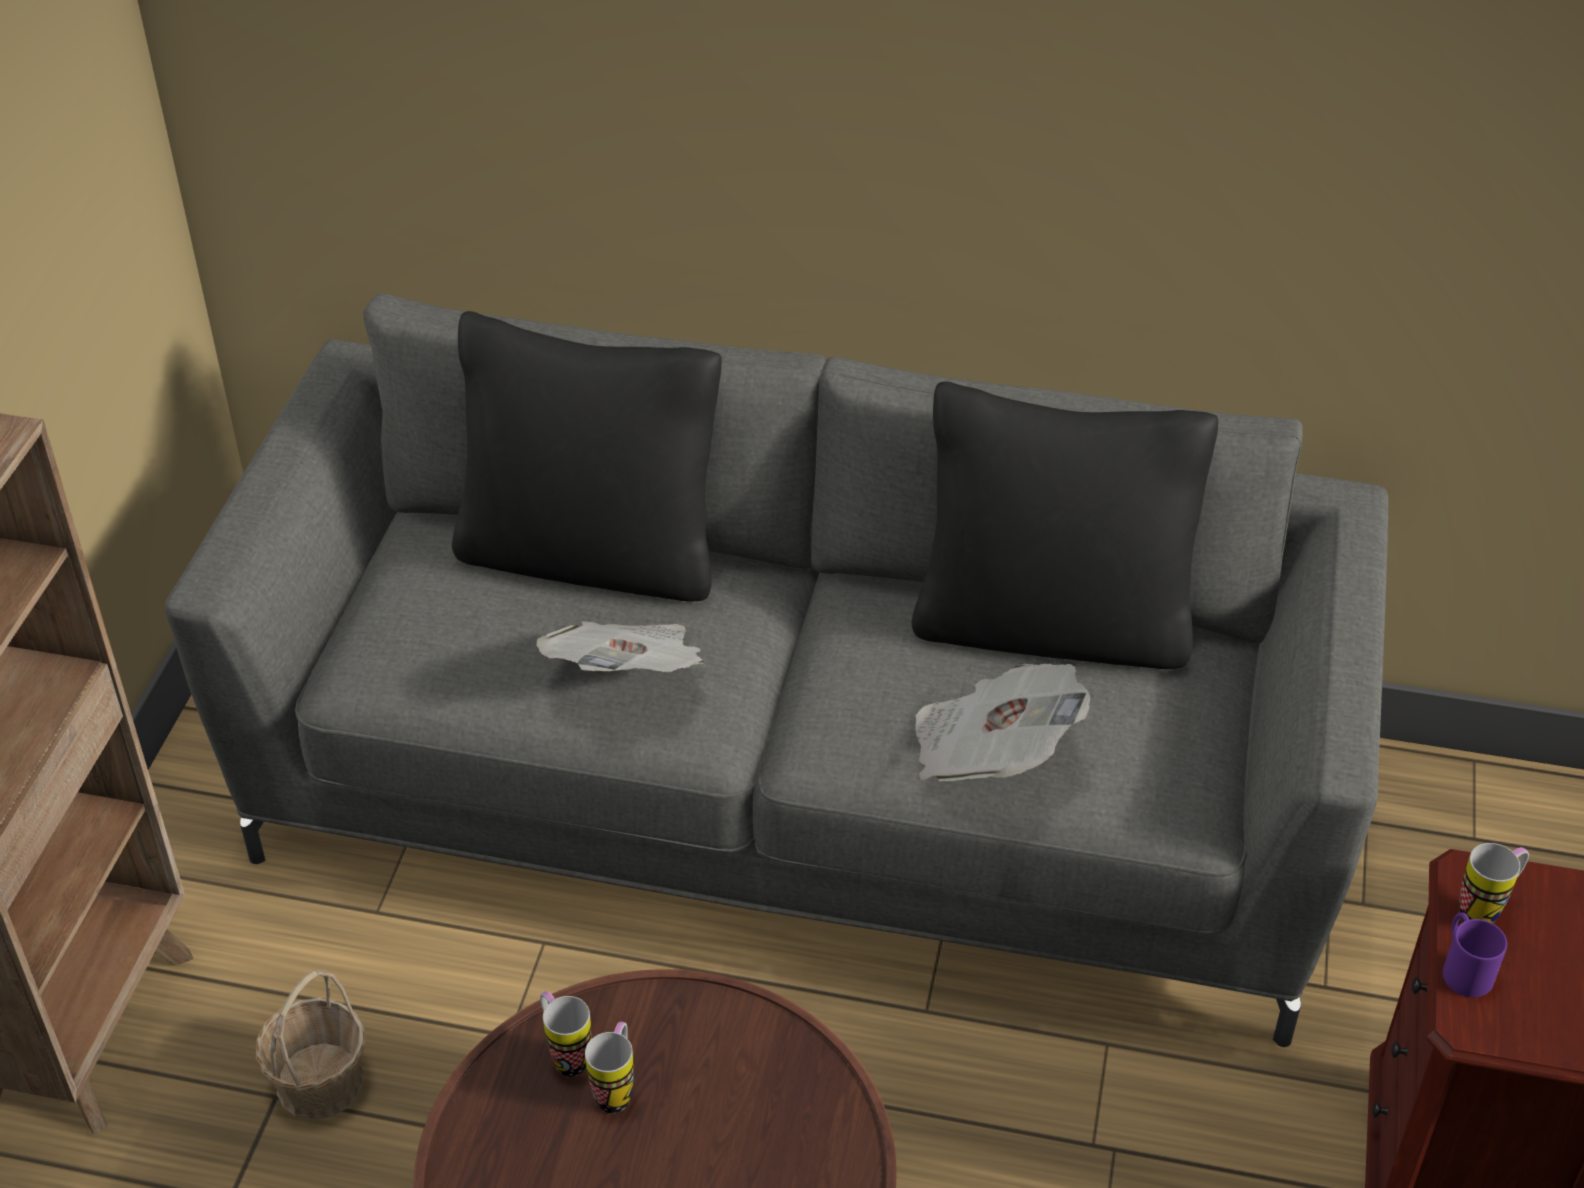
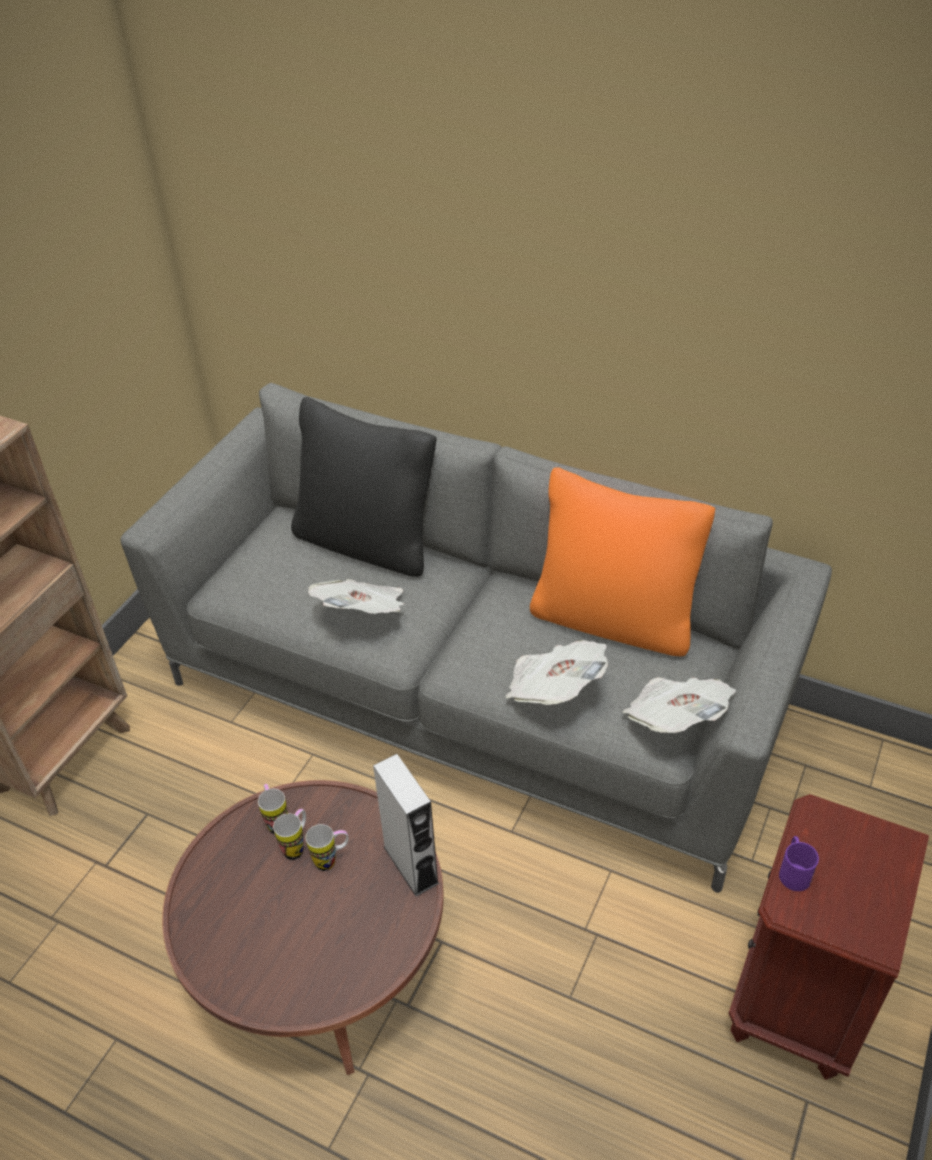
camera: 15 degrees right, 0 degrees up
basket [256,969,365,1120] -> none
black pillow [912,382,1218,669] -> orange pillow [530,467,715,656]
mug [1459,843,1529,924] -> mug moved to [306,824,349,871]
none -> grey speaker [373,754,439,896]
none -> newspaper [622,677,736,733]

